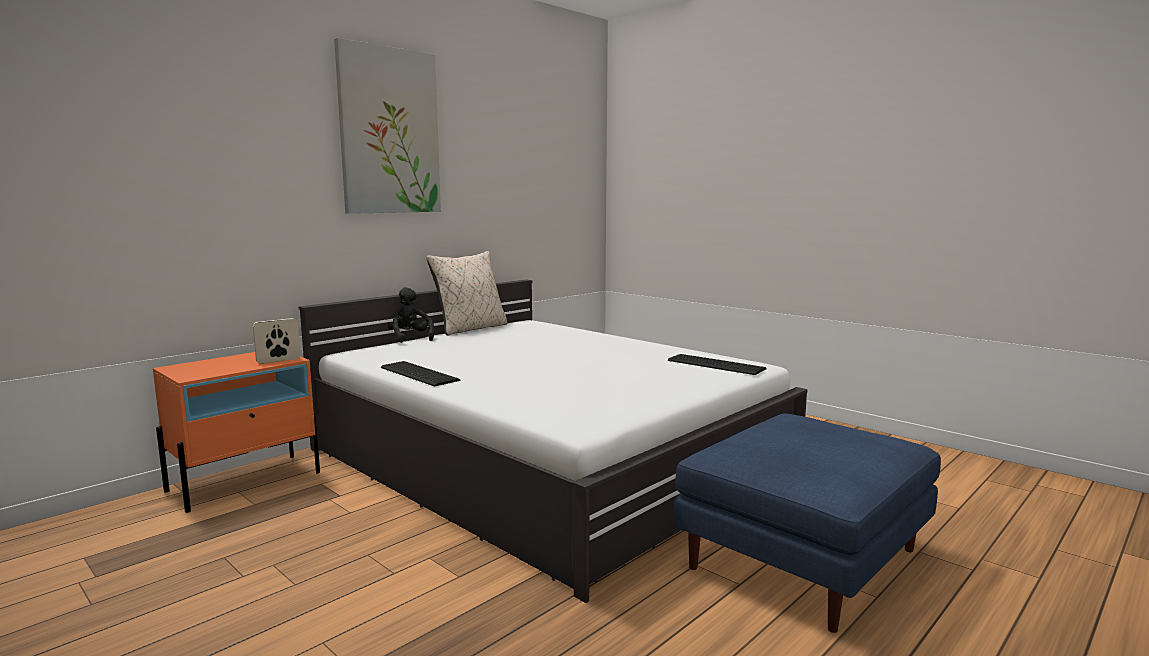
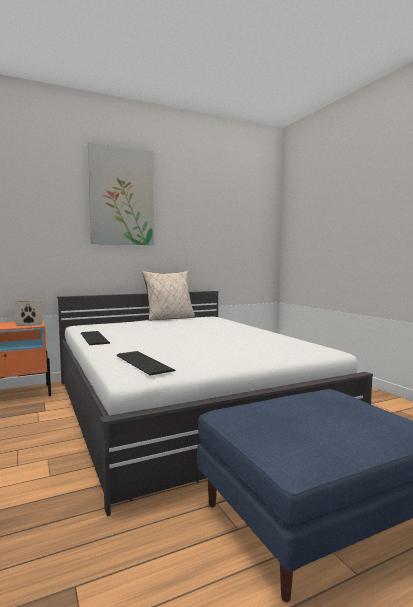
camera: 20 degrees right, 5 degrees down
black plush toy [388,287,434,343] -> none
keyboard [668,354,767,375] -> keyboard moved to [117,351,176,375]

